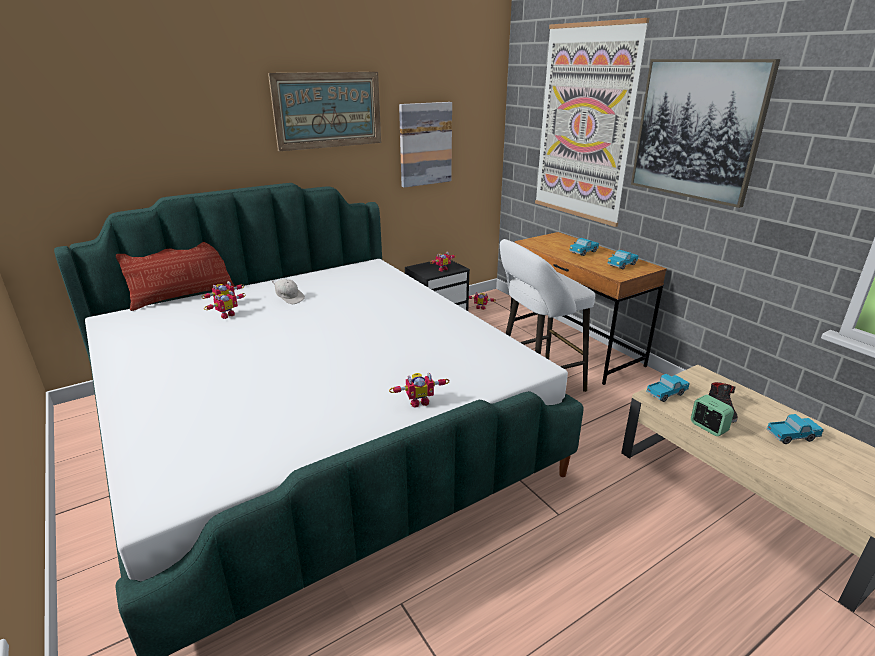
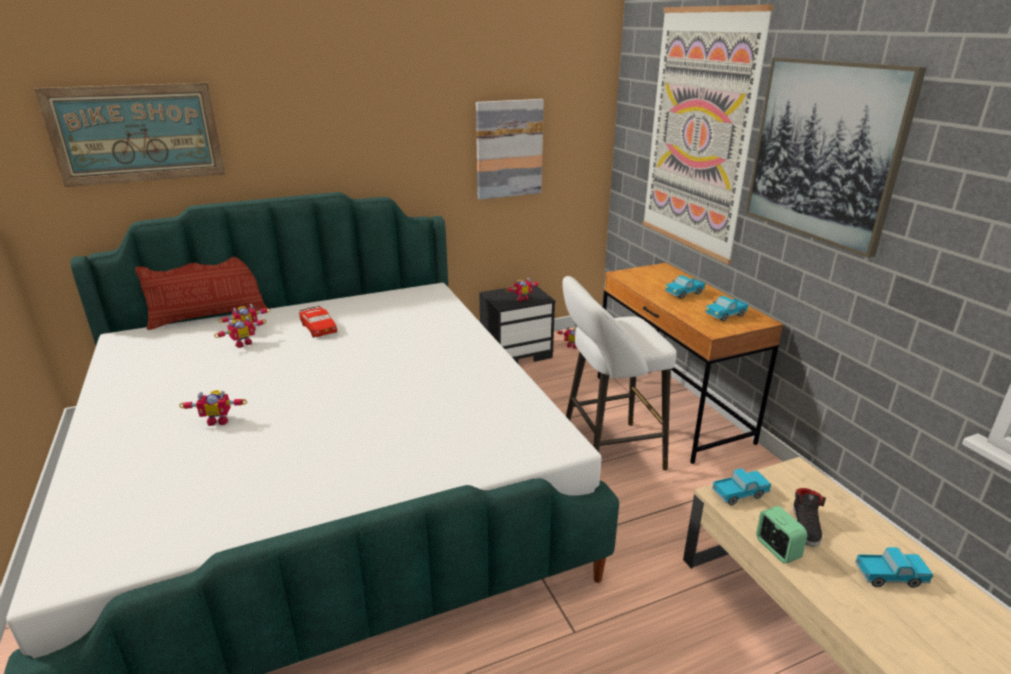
camera: 10 degrees right, 0 degrees up
picture [268,72,381,151] -> picture moved to [34,83,226,187]
white cap [272,279,305,304] -> red toy car [299,306,337,337]
toy robot [389,372,450,408] -> toy robot moved to [179,390,247,426]

